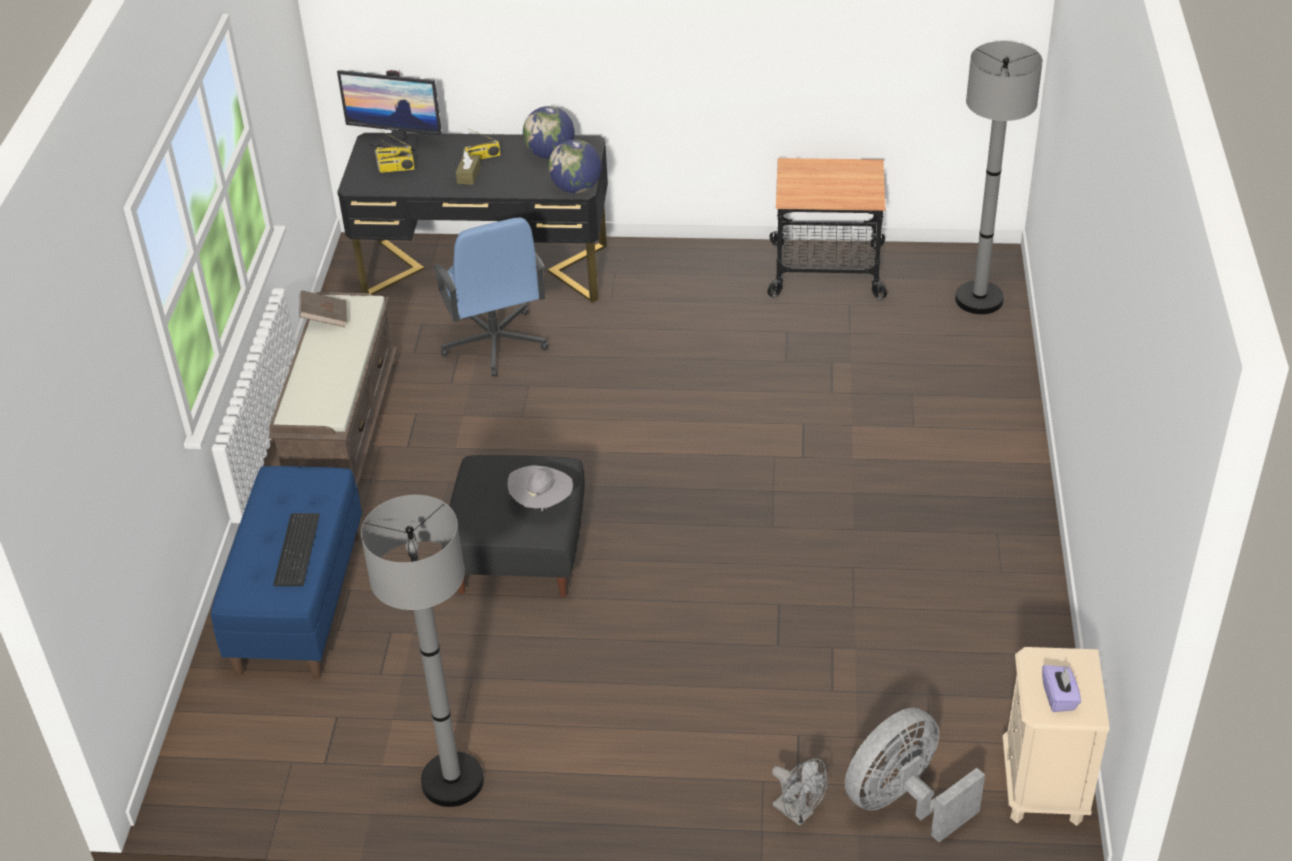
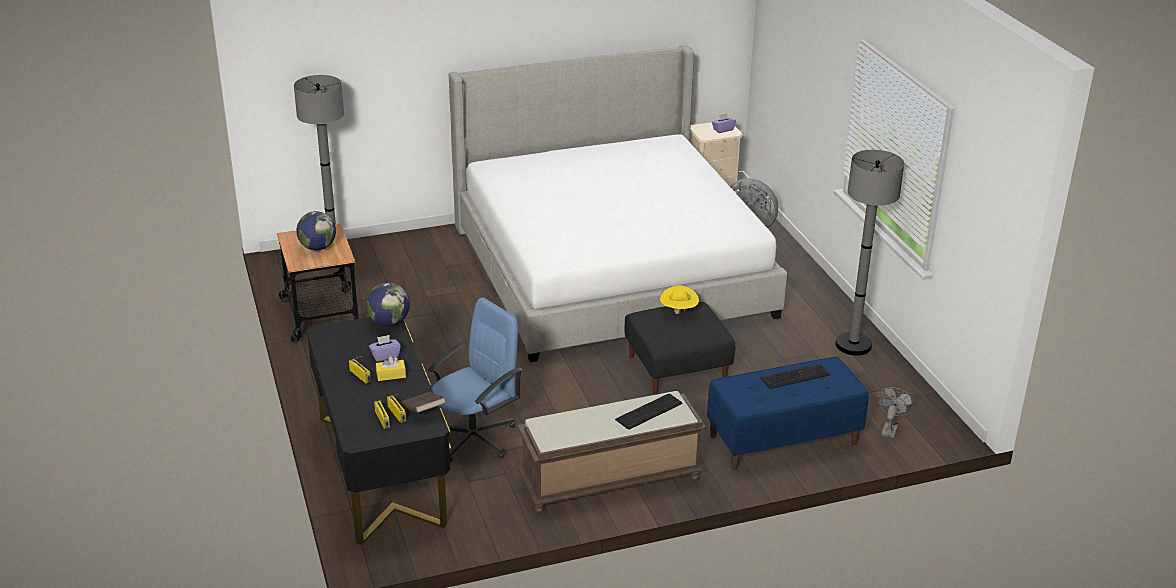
camera: 115 degrees left, 10 degrees down
brown book [299,290,347,327] -> brown book moved to [402,392,445,413]
monitor [337,70,442,151] -> none
brown tissue box [456,152,481,185] -> yellow tissue box [376,356,406,381]
grey hat [507,465,573,512] -> yellow hat [660,285,699,314]
globe [523,106,575,159] -> globe moved to [296,211,336,250]
grey fan [772,758,828,826] -> grey fan moved to [876,387,915,438]
none -> purple tissue box [369,335,401,362]
none -> bed [449,45,787,363]
none -> keyboard [615,394,683,430]

